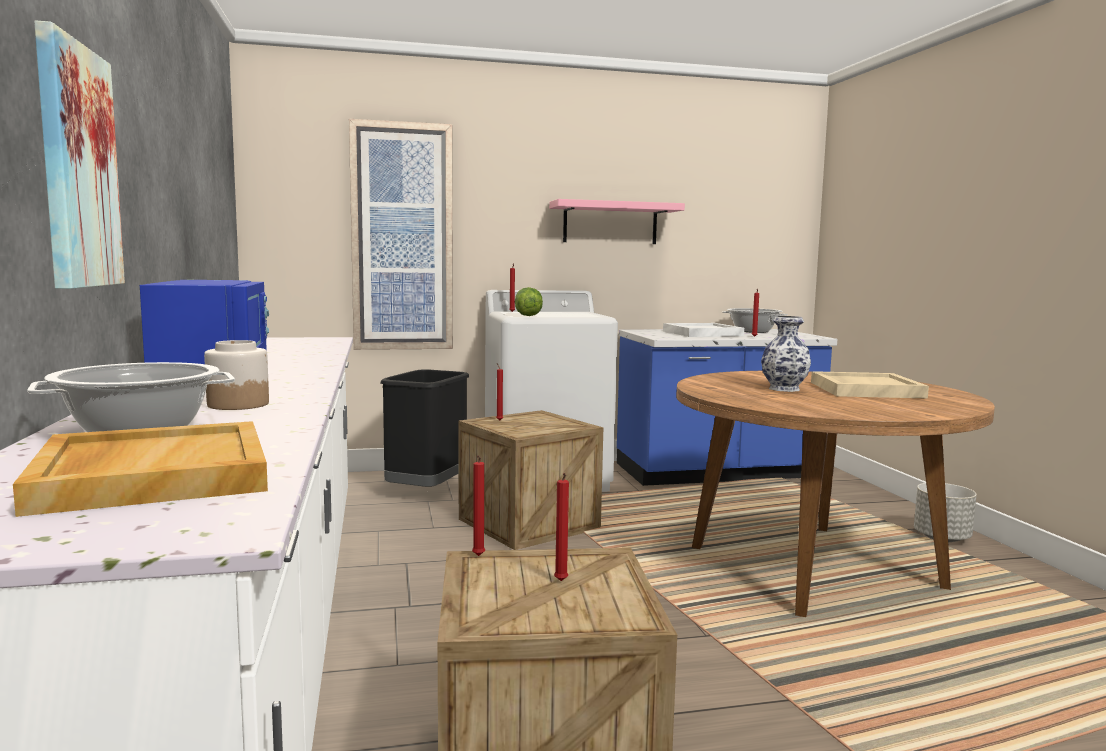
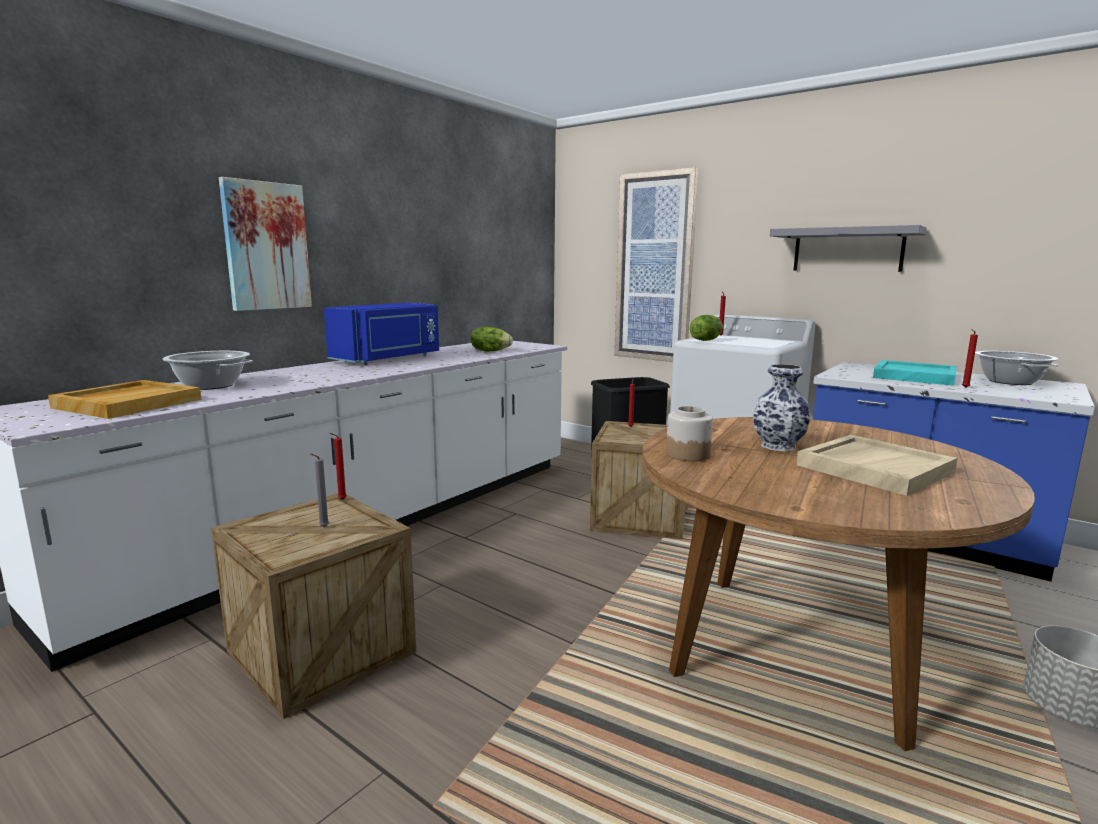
camera: 50 degrees right, 5 degrees up
jar [204,340,269,410] -> jar moved to [666,406,713,461]
pink shelf [549,199,685,244] -> grey shelf [770,225,927,272]
red candle [554,473,569,581] -> grey candle [311,454,329,527]
white tray [663,323,744,337] -> turquoise tray [873,360,957,386]
none -> lettuce [471,327,513,351]

